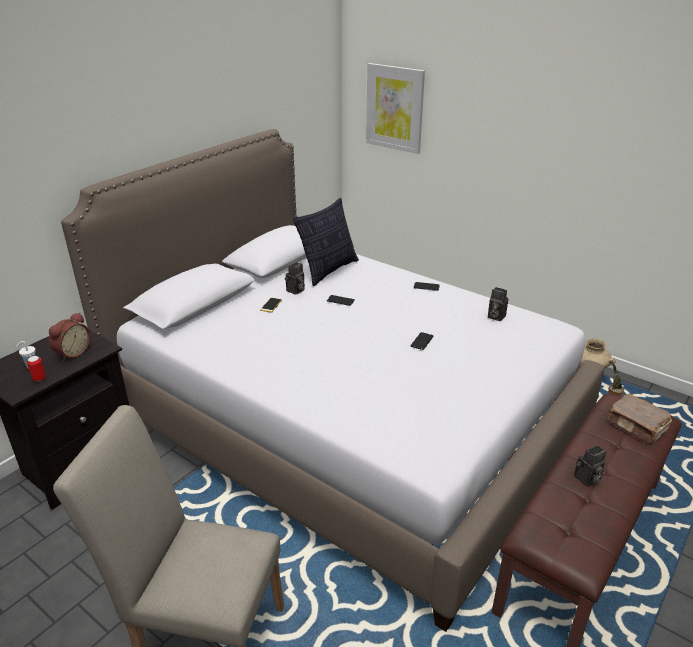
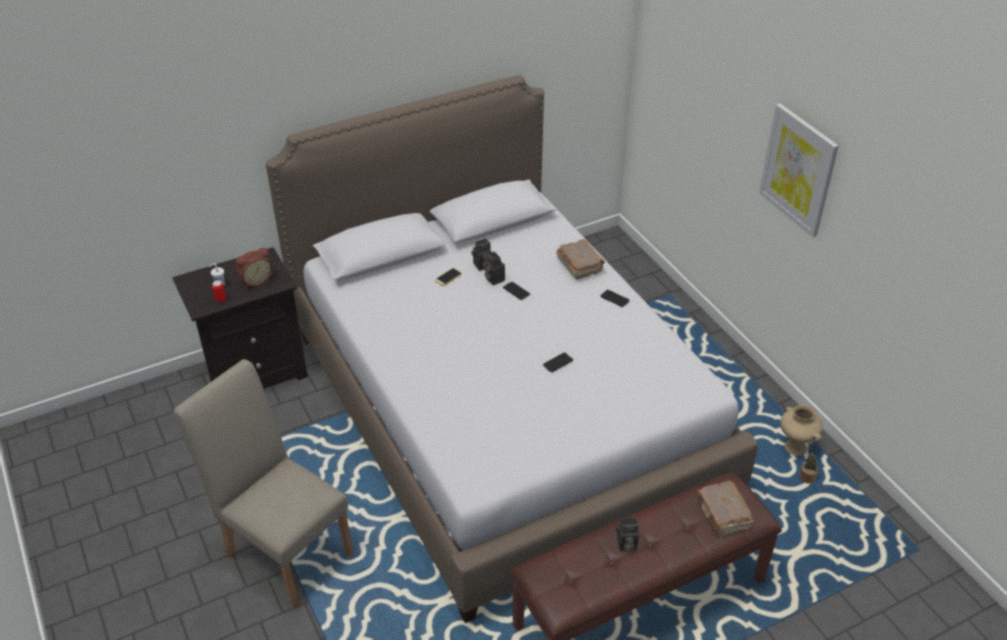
camera: 25 degrees right, 10 degrees up
pillow [293,198,359,286] -> none
picture [366,63,425,154] -> picture moved to [759,104,839,237]
camera [488,287,508,321] -> camera moved to [485,252,505,285]
none -> brown book [556,239,605,279]

